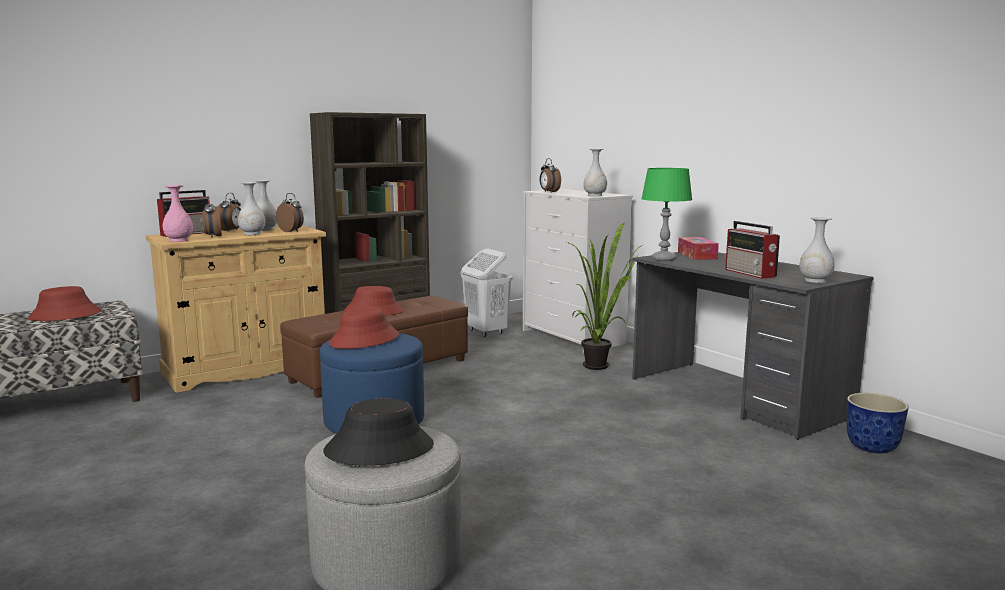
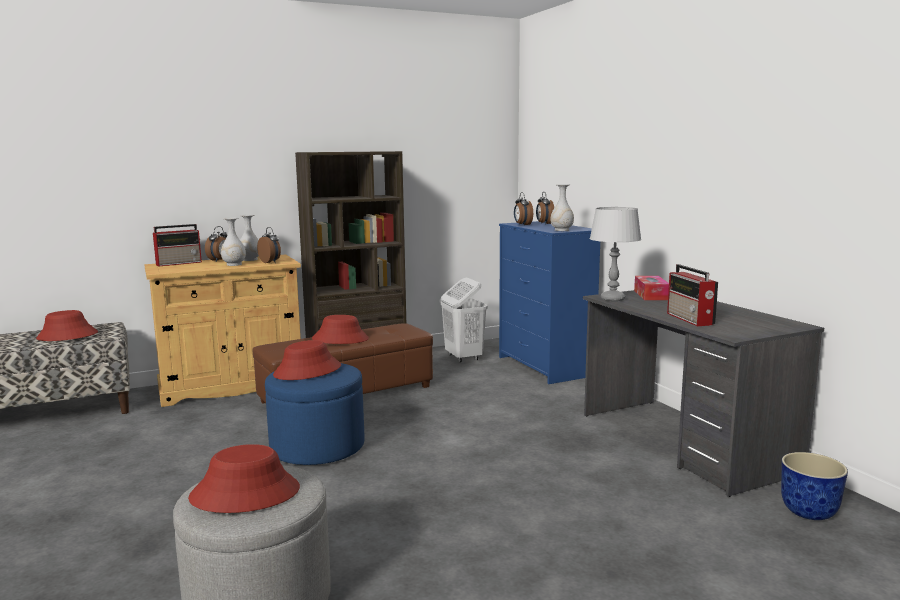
camera: 10 degrees right, 0 degrees up
pink vase [162,185,193,242] -> none
alarm clock [202,196,222,237] -> alarm clock moved to [536,192,554,225]
black hat [323,398,434,466] -> red hat [188,444,300,513]
white dresser [523,189,633,353] -> blue dresser [499,221,600,384]
potted plant [567,223,641,370] -> none
green table lamp [641,168,692,261] -> grey table lamp [590,207,641,301]
white vase [799,217,834,283] -> none

